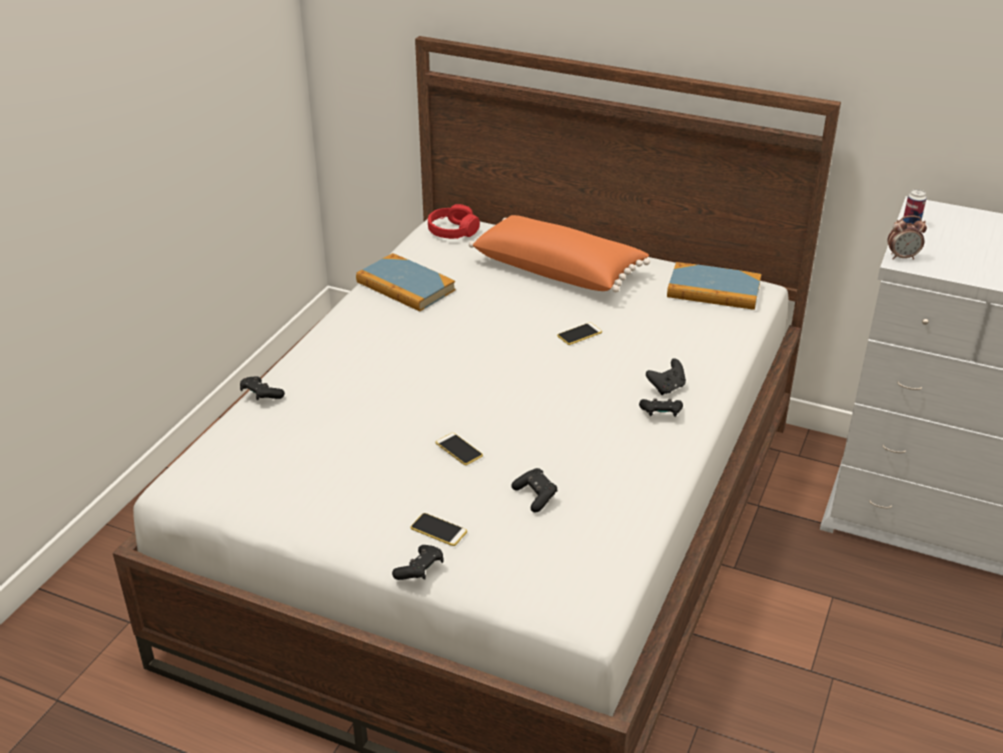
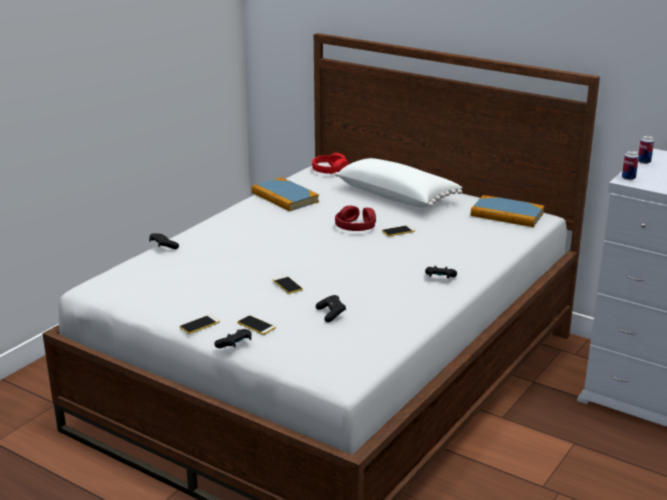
camera: 10 degrees right, 10 degrees down
orange pillow [469,215,650,292] -> white pillow [335,158,462,208]
black game controller [646,358,686,395] -> none
alarm clock [887,215,927,260] -> can [622,150,639,180]
none -> phone [180,315,220,334]
none -> red headphones [335,205,376,231]

